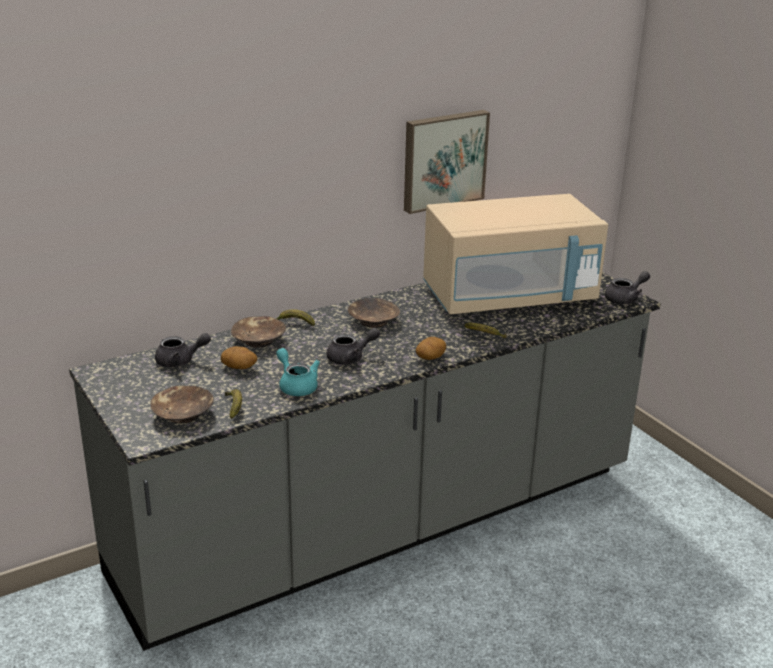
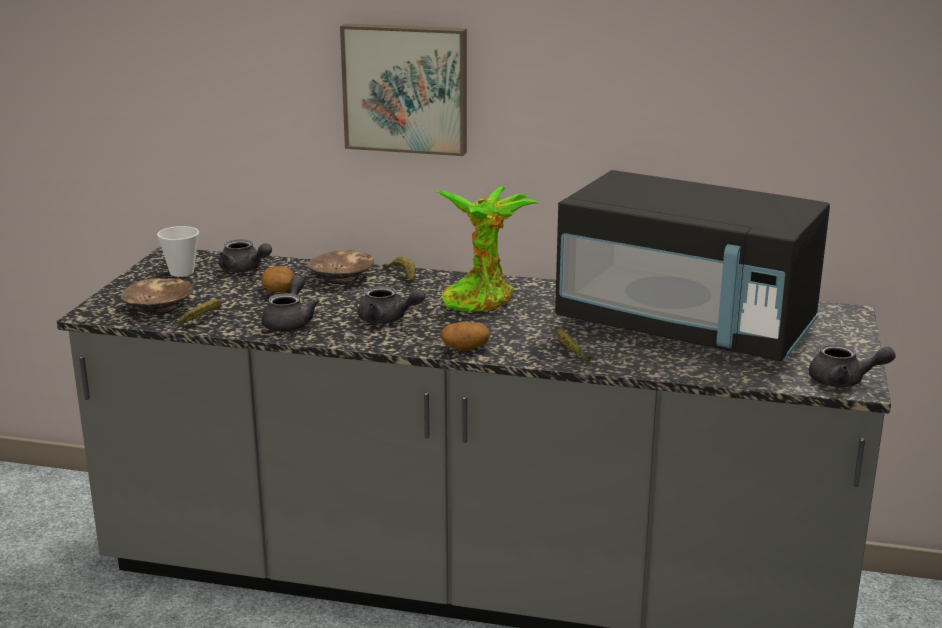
camera: 45 degrees right, 5 degrees down
turquoise teapot [276,348,320,396] -> grey teapot [261,275,320,332]
brown bowl [348,298,400,328] -> potted plant [435,186,540,312]
picture [404,110,490,214] -> picture moved to [340,24,467,156]
beige microwave [423,194,608,315] -> black microwave [555,170,830,361]
none -> cup [157,226,199,277]

